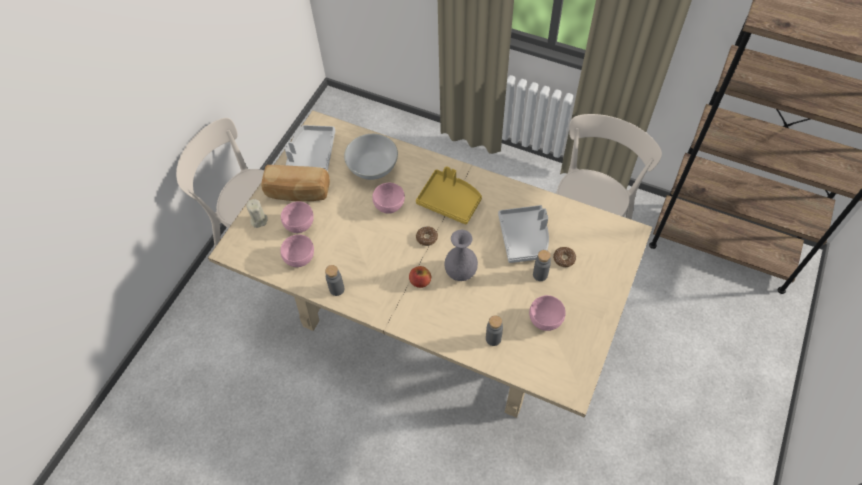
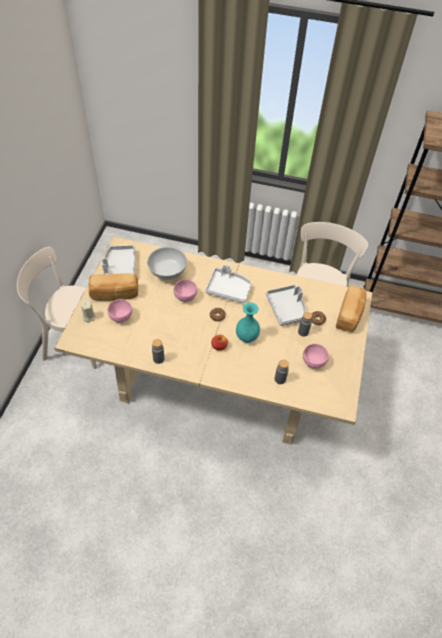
camera: 15 degrees left, 5 degrees down
pink bowl [280,235,314,267] -> none
yellow tray [416,166,482,224] -> white tray [205,264,252,304]
grey vase [445,230,478,281] -> turquoise vase [236,302,260,343]
none -> bread [336,285,366,332]

